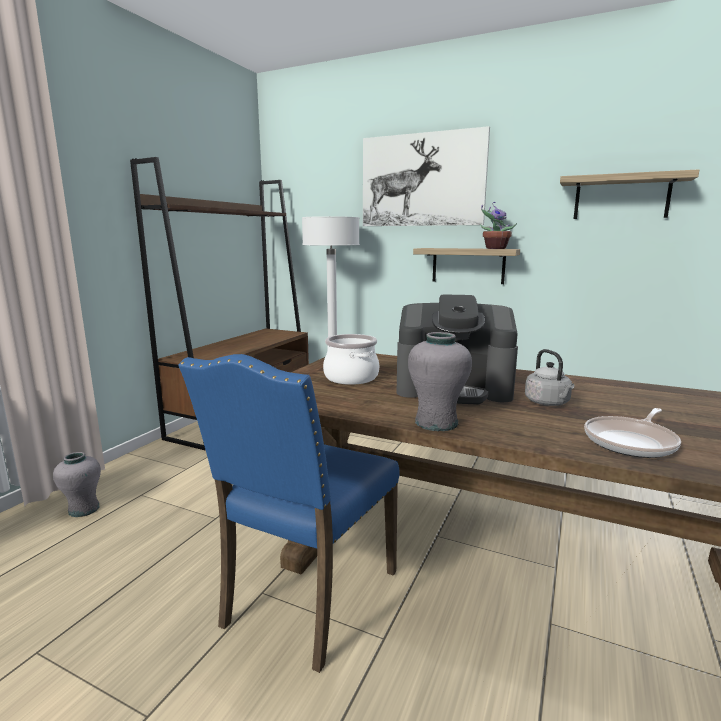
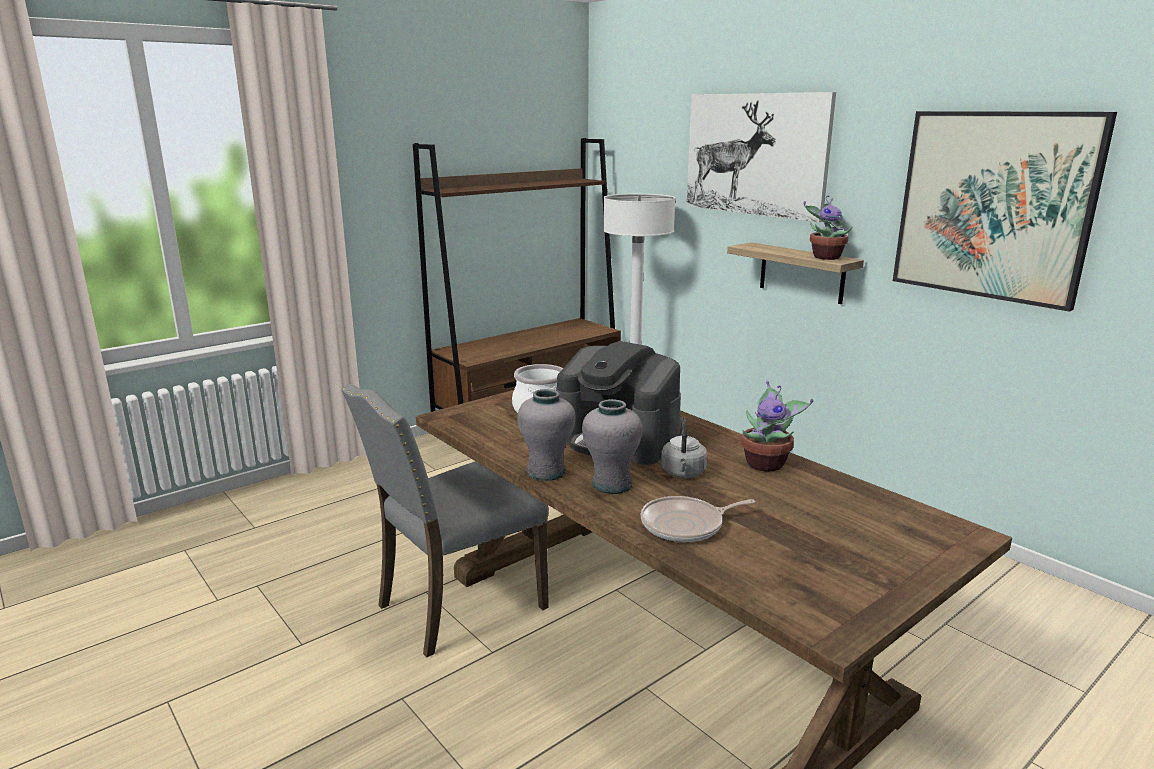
camera: 25 degrees right, 5 degrees up
grey vase [53,452,101,517] -> grey vase moved to [582,399,643,494]
blue chair [178,354,400,673] -> grey chair [341,384,549,657]
shelf [560,169,699,219] -> picture [893,111,1117,312]
none -> potted plant [741,381,813,472]

